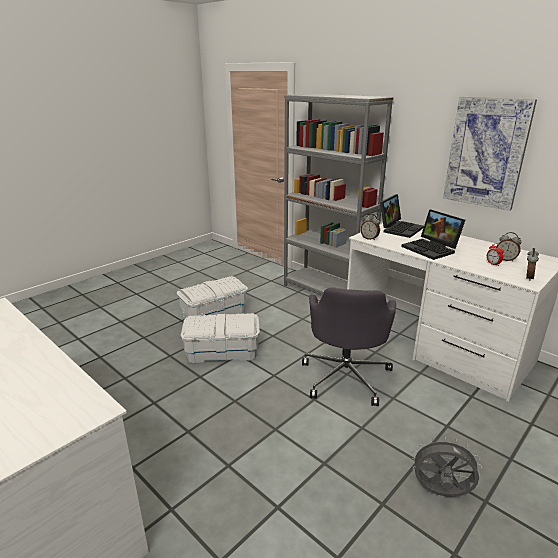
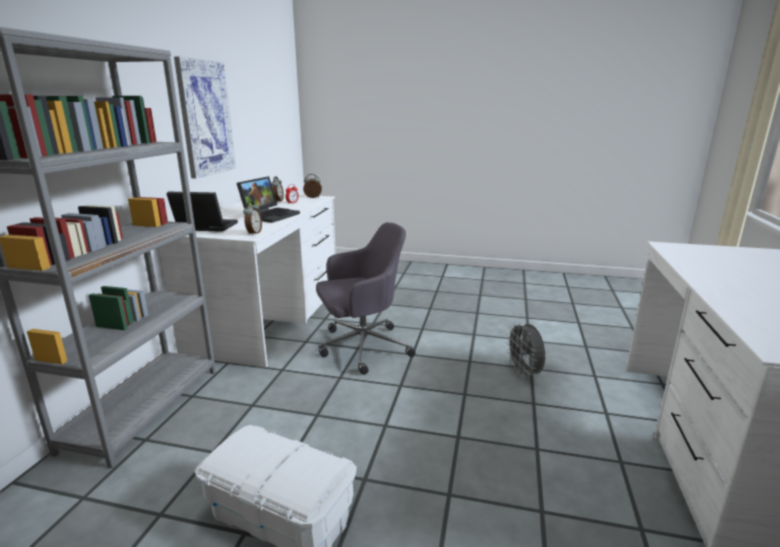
camera: 120 degrees left, 5 degrees down
white storage box [181,313,260,363] -> none
grey fan [410,437,482,497] -> grey fan moved to [505,322,545,379]

